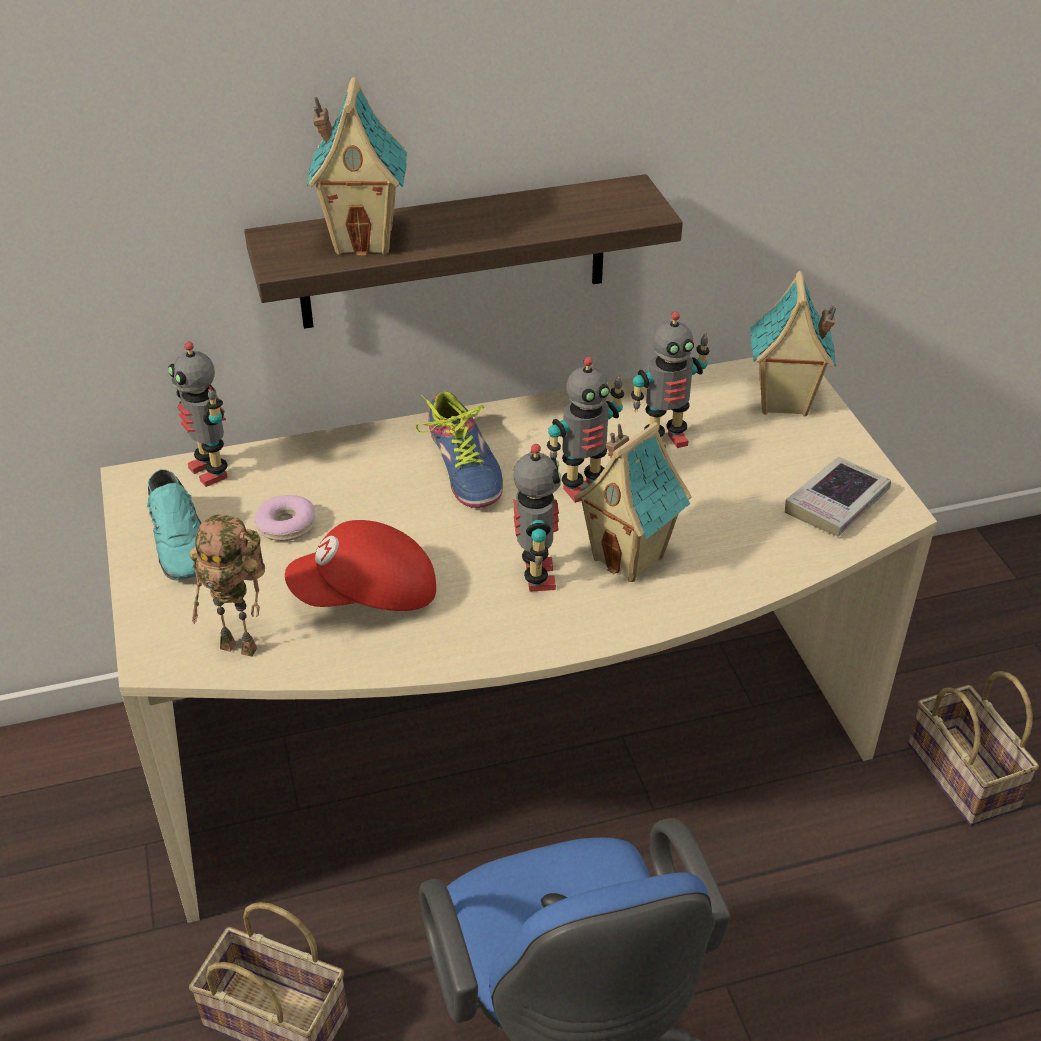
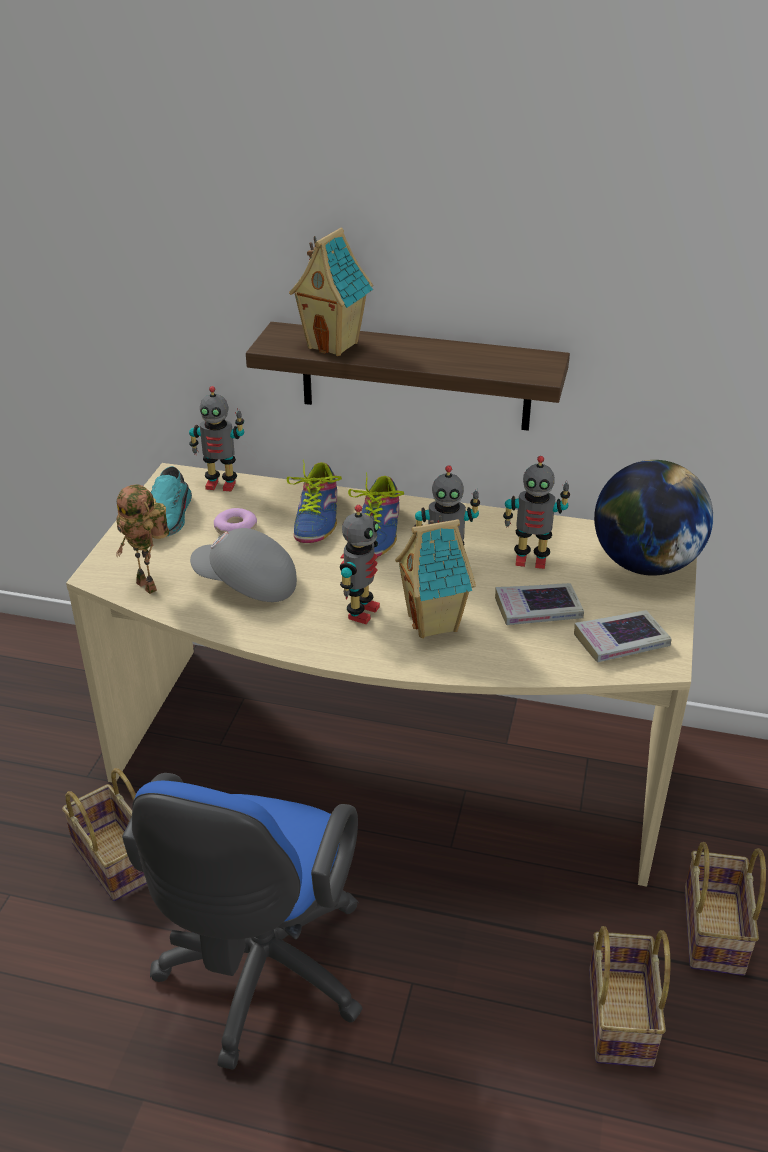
camera: 30 degrees right, 5 degrees down
toy robot [168,341,228,487] -> toy robot turned 75 degrees counterclockwise [189,386,244,491]
red cap [285,520,436,611] -> grey cap [190,528,297,602]
toy house [750,271,836,417] -> globe [594,460,713,575]
none -> shoe [287,459,342,543]
none -> book [495,583,584,625]
none -> basket [589,926,670,1068]

